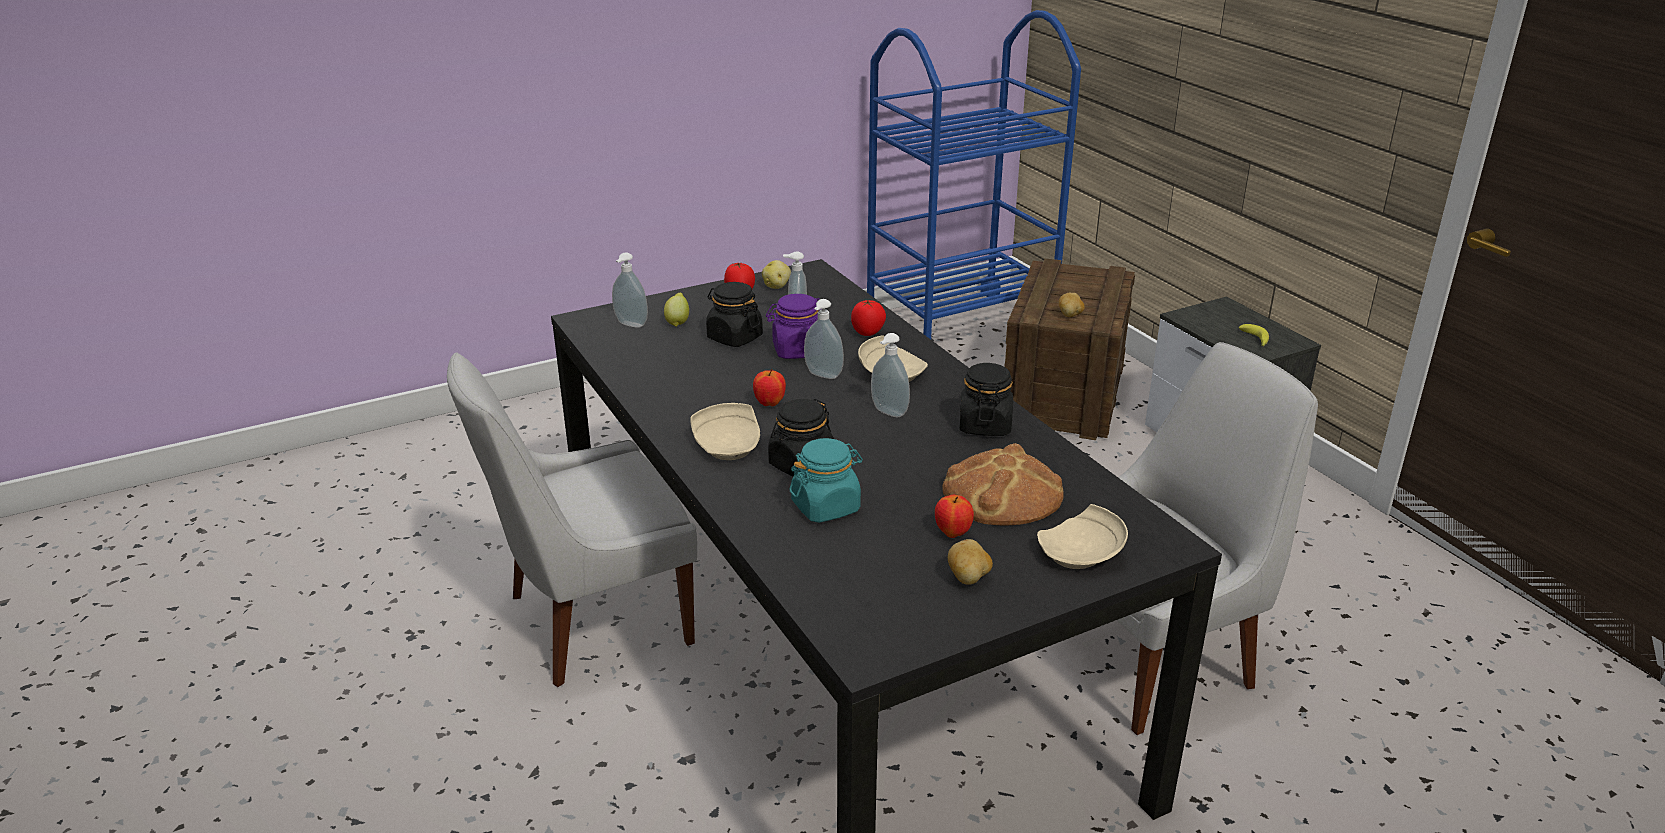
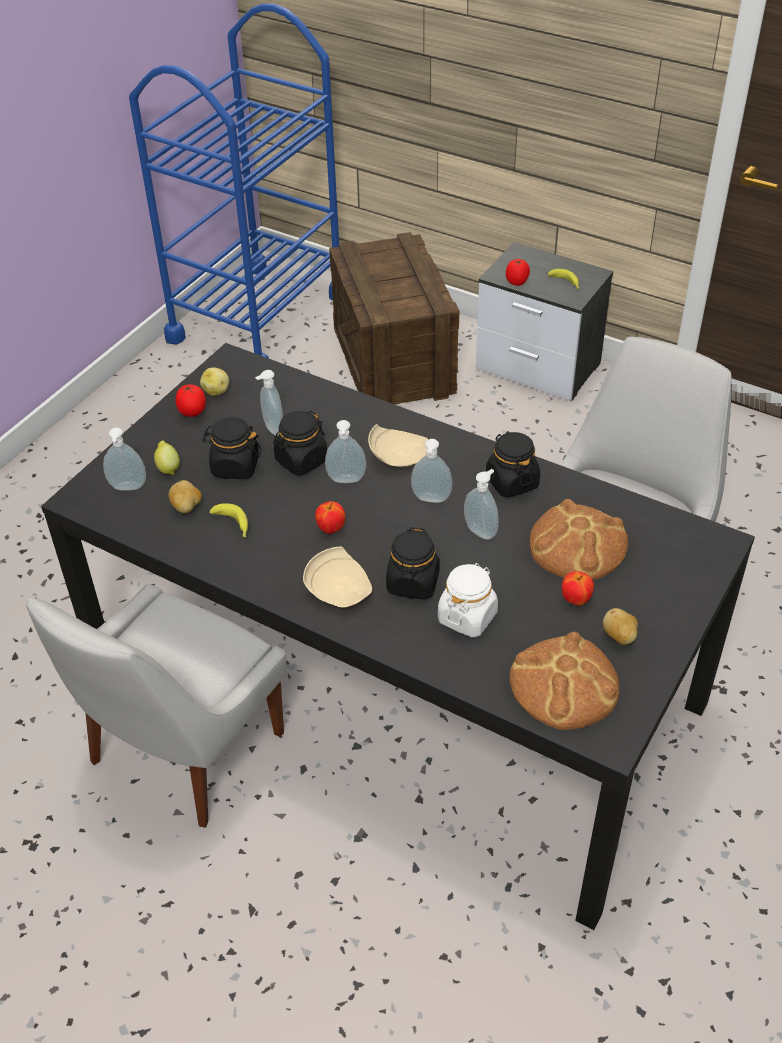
camera: 30 degrees left, 15 degrees up
purple jar [766,294,821,359] -> black jar [273,411,327,475]
turquoise jar [789,438,863,523] -> white jar [438,563,498,637]
tomato [851,300,886,336] -> tomato moved to [506,259,530,286]
beige plate [1037,504,1128,569] -> none
potato [1059,292,1085,317] -> potato moved to [168,480,202,513]
none -> banana [210,503,248,538]
none -> soap dispenser [464,469,499,540]
none -> bread [509,632,619,730]

